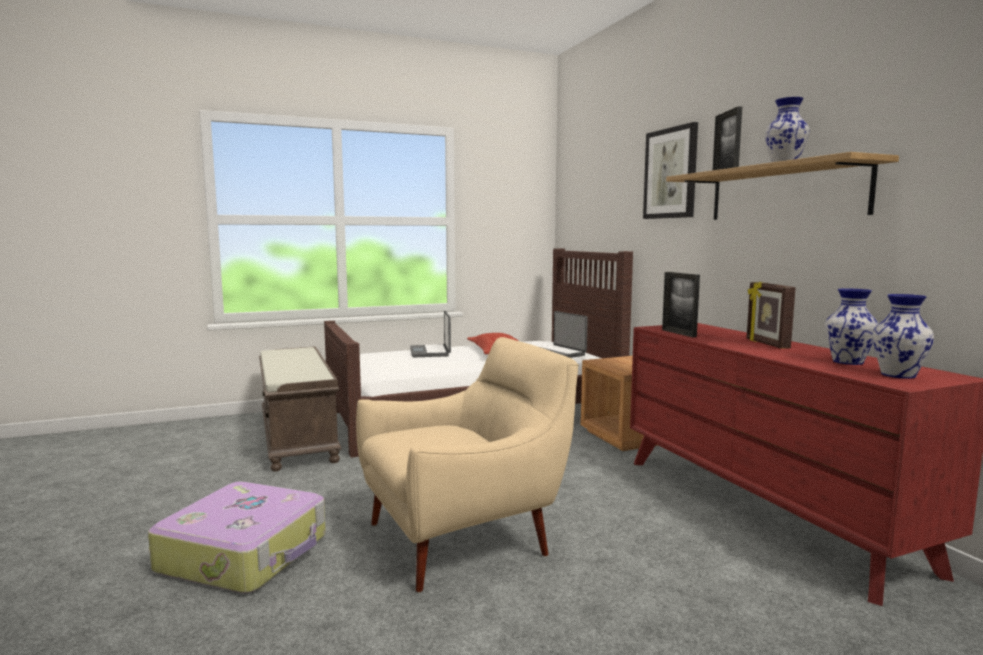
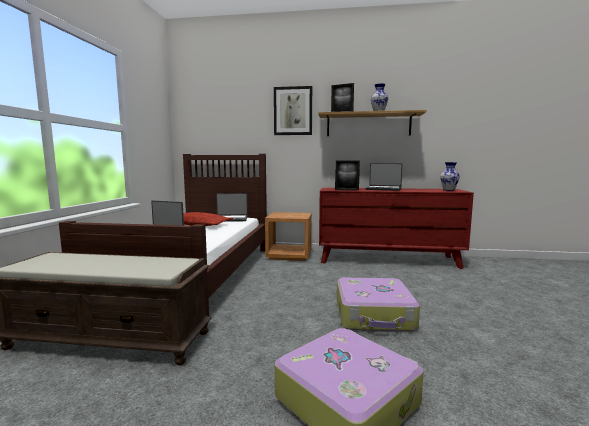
camera: 60 degrees left, 0 degrees up
beige armchair [356,337,579,593] -> suitcase [337,278,420,331]
picture frame [747,281,796,349] -> laptop [366,163,402,191]
vase [825,288,878,365] -> none

